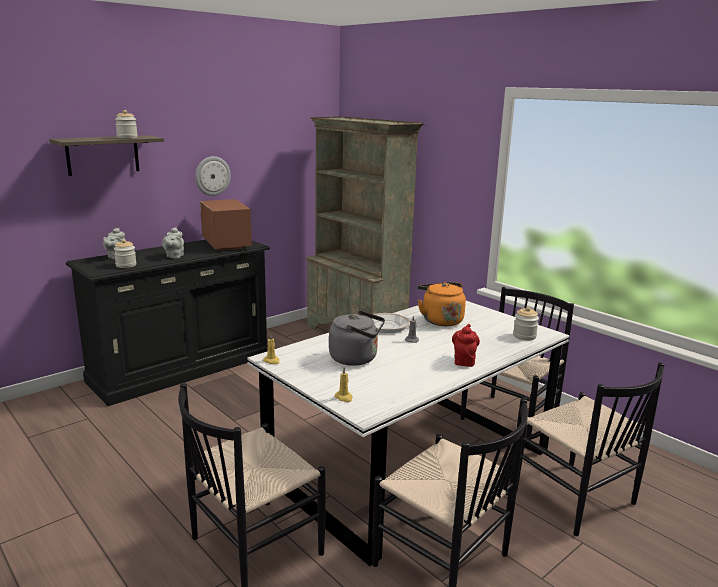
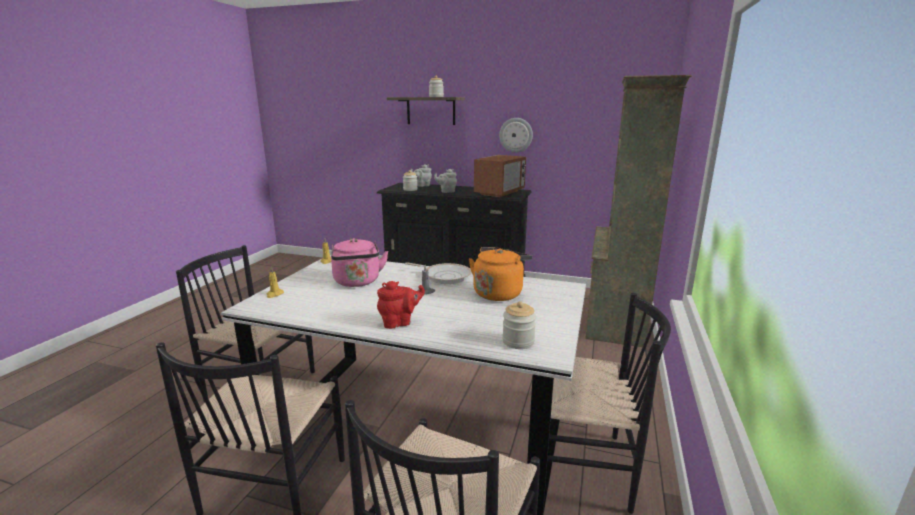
camera: 60 degrees right, 0 degrees up
grey kettle [329,310,385,366] -> pink kettle [331,238,389,287]

